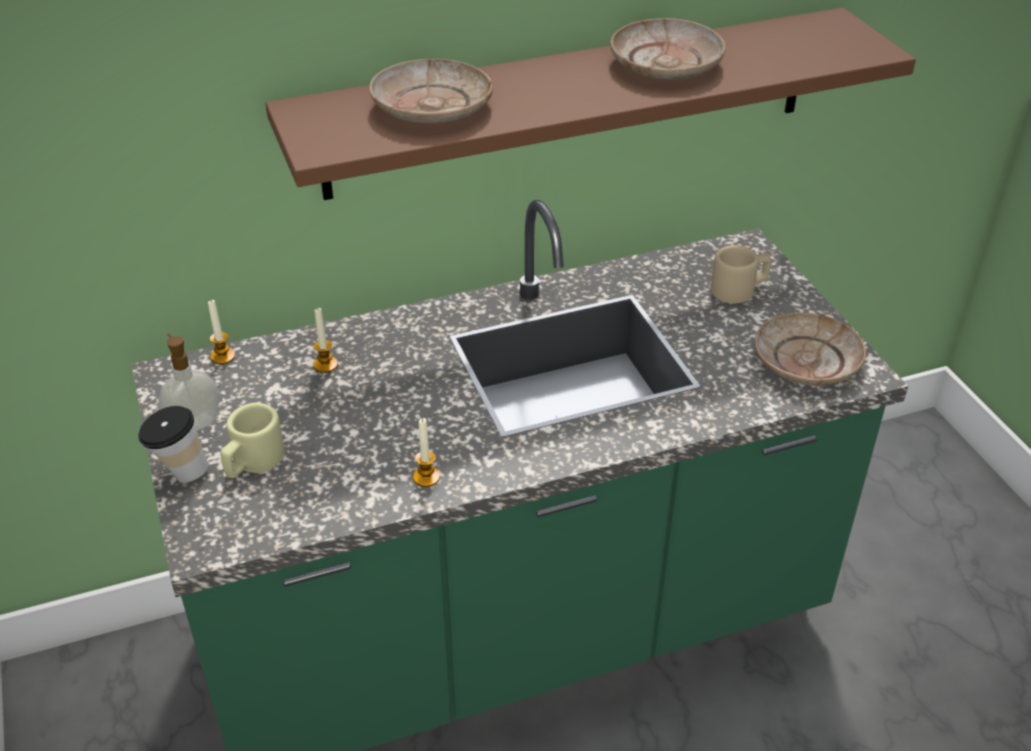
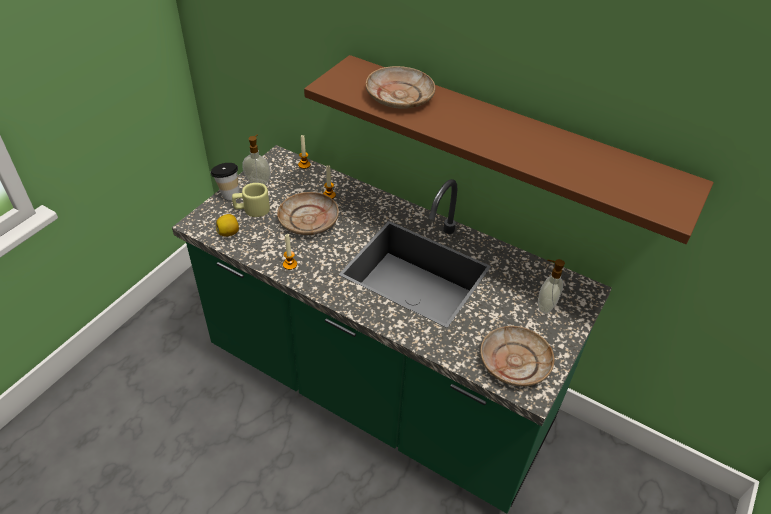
camera: 50 degrees right, 5 degrees up
beige plate [610,18,725,80] -> beige plate moved to [277,192,339,235]
beige mug [711,245,771,304] -> soap dispenser [538,259,565,313]
none -> lemon [216,214,239,236]

